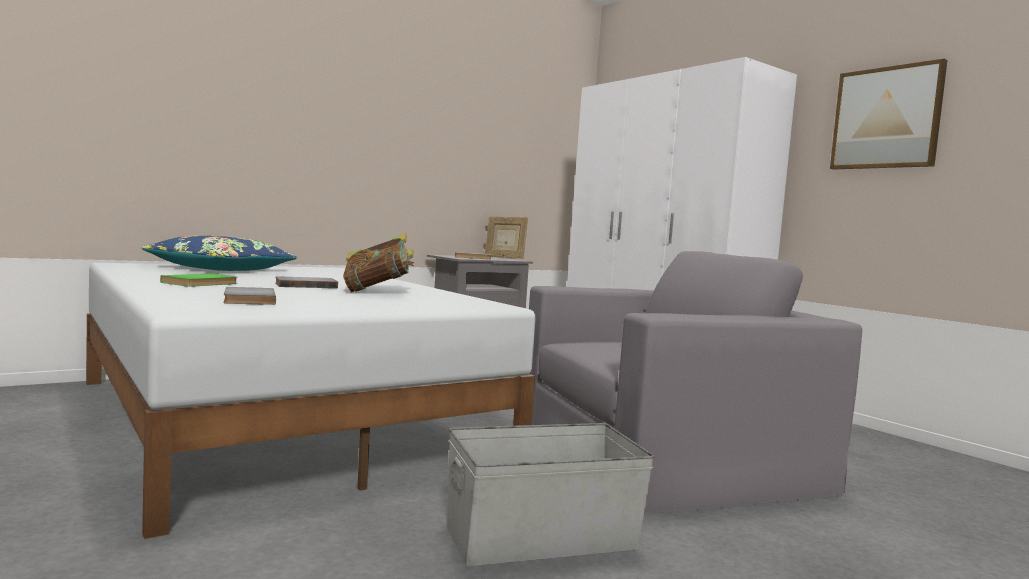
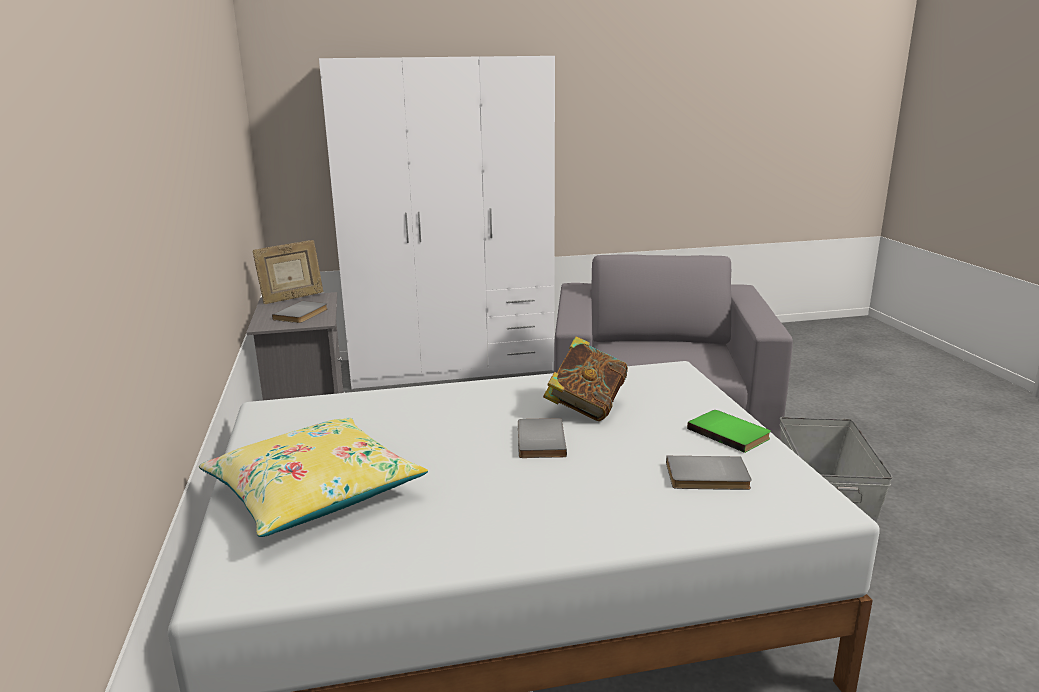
camera: 65 degrees left, 15 degrees up
blue pillow [142,235,297,271] -> yellow pillow [199,418,428,537]
green book [160,274,237,287] -> green book moved to [687,410,771,453]
picture [830,59,947,170] -> none

